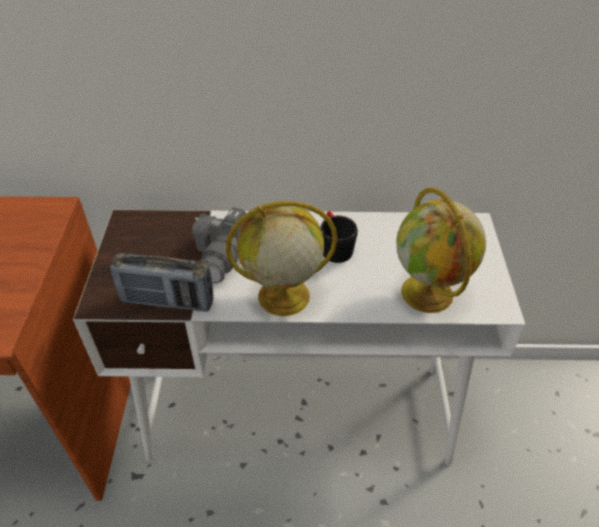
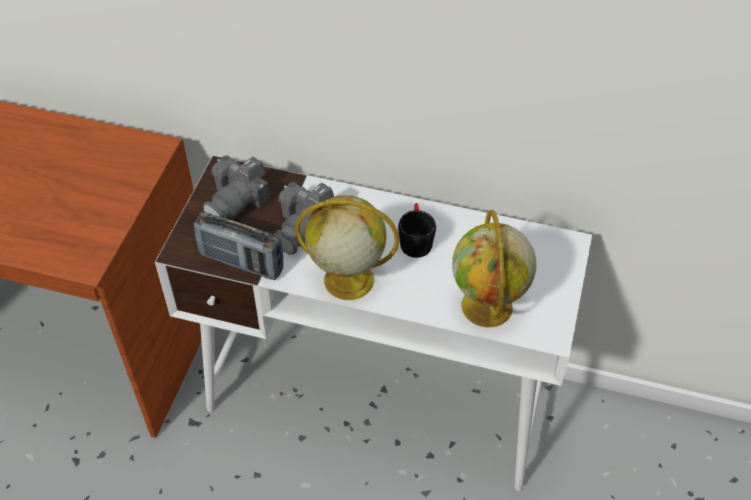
camera: 15 degrees right, 5 degrees up
none -> camera [203,156,270,219]

